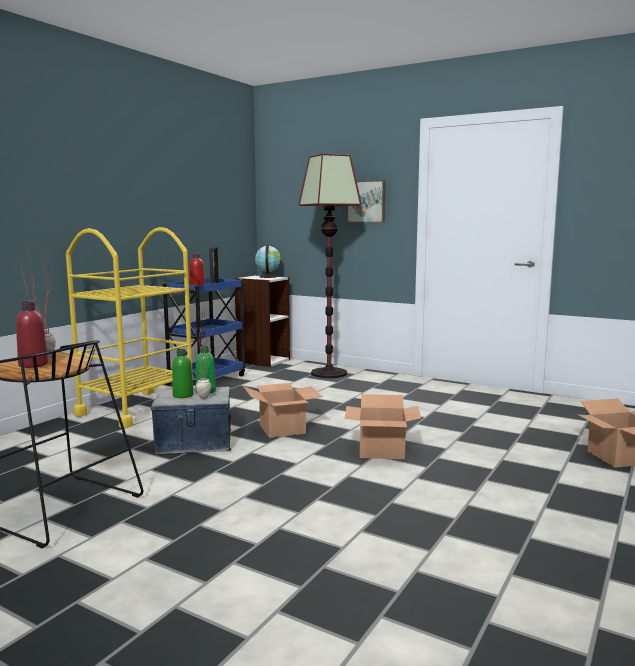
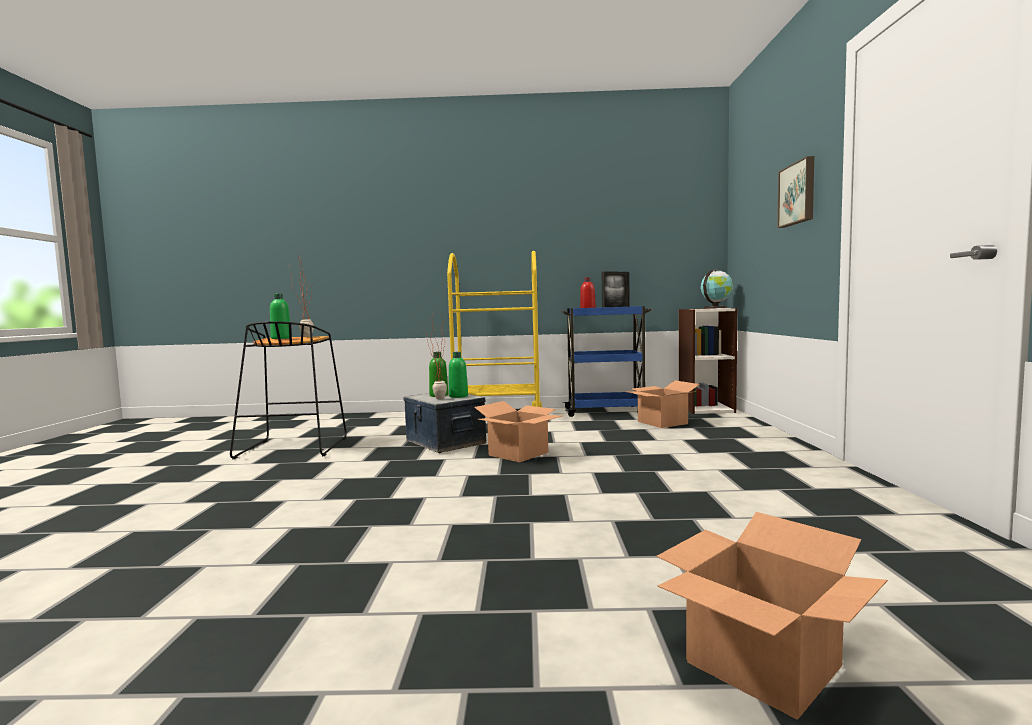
camera: 60 degrees right, 5 degrees down
red bottle [16,302,48,368] -> green bottle [270,294,290,339]
floor lamp [299,153,362,378] -> none
cardboard box [345,394,421,459] -> cardboard box moved to [624,380,700,428]

